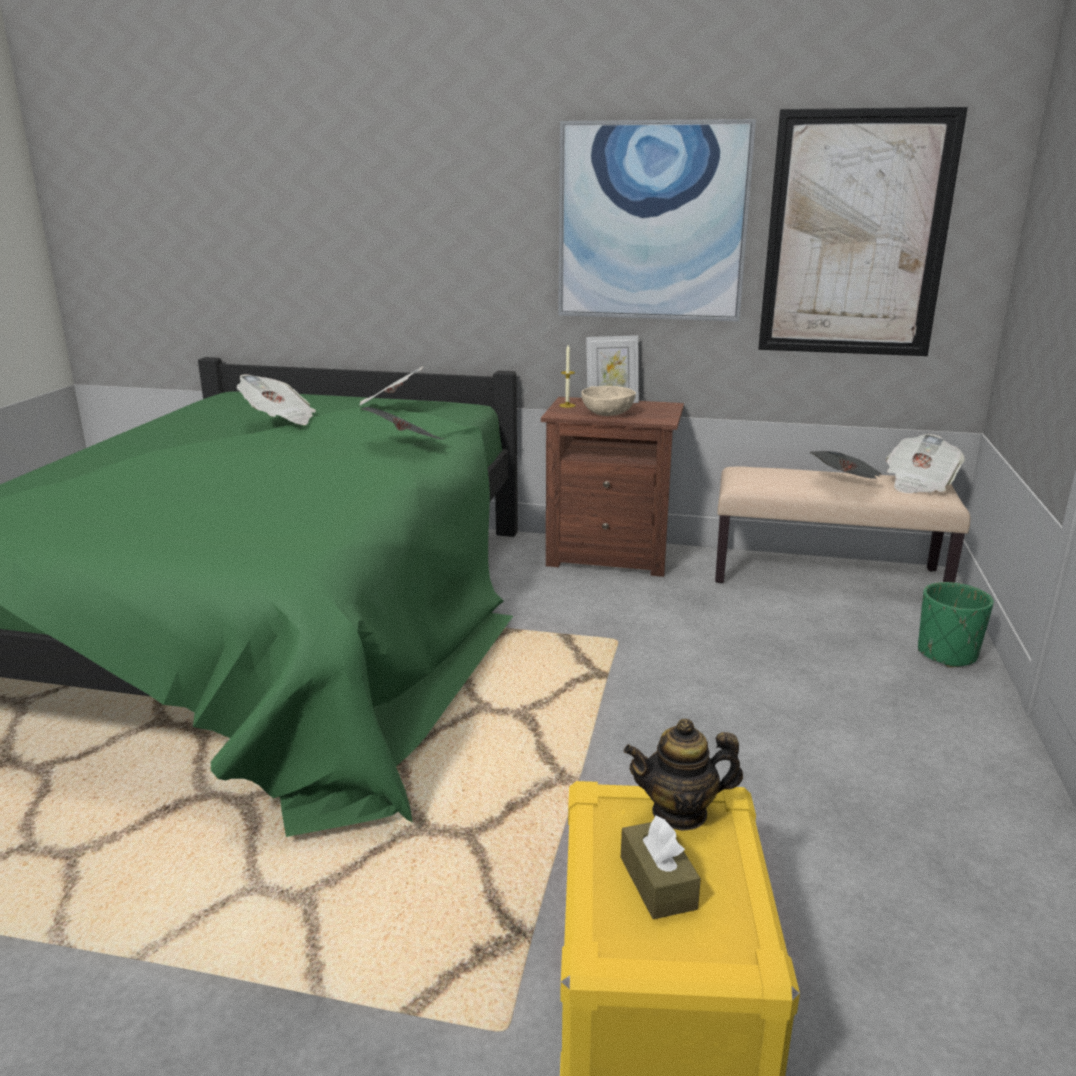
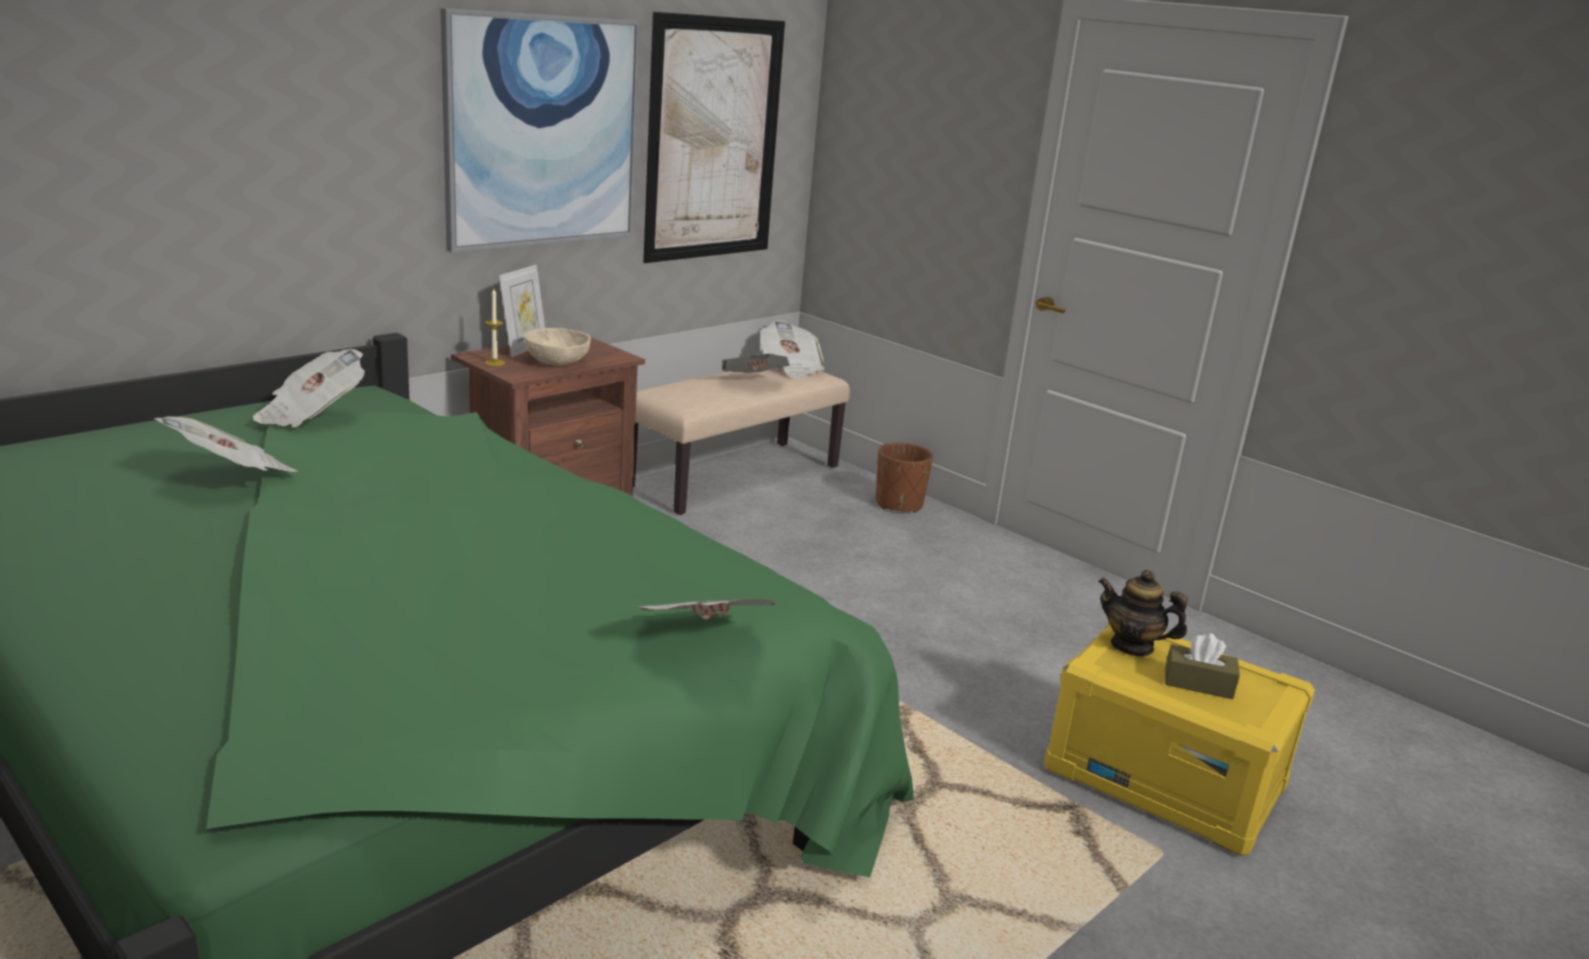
camera: 60 degrees left, 0 degrees up
newspaper [360,407,443,439] -> newspaper moved to [639,599,776,620]
teapot [624,719,743,831] -> teapot turned 90 degrees clockwise [1098,570,1188,657]
green planter [918,582,994,667] -> brown planter [876,442,933,513]

